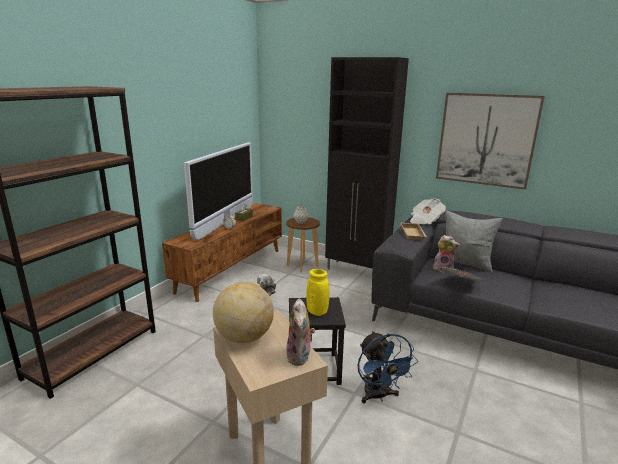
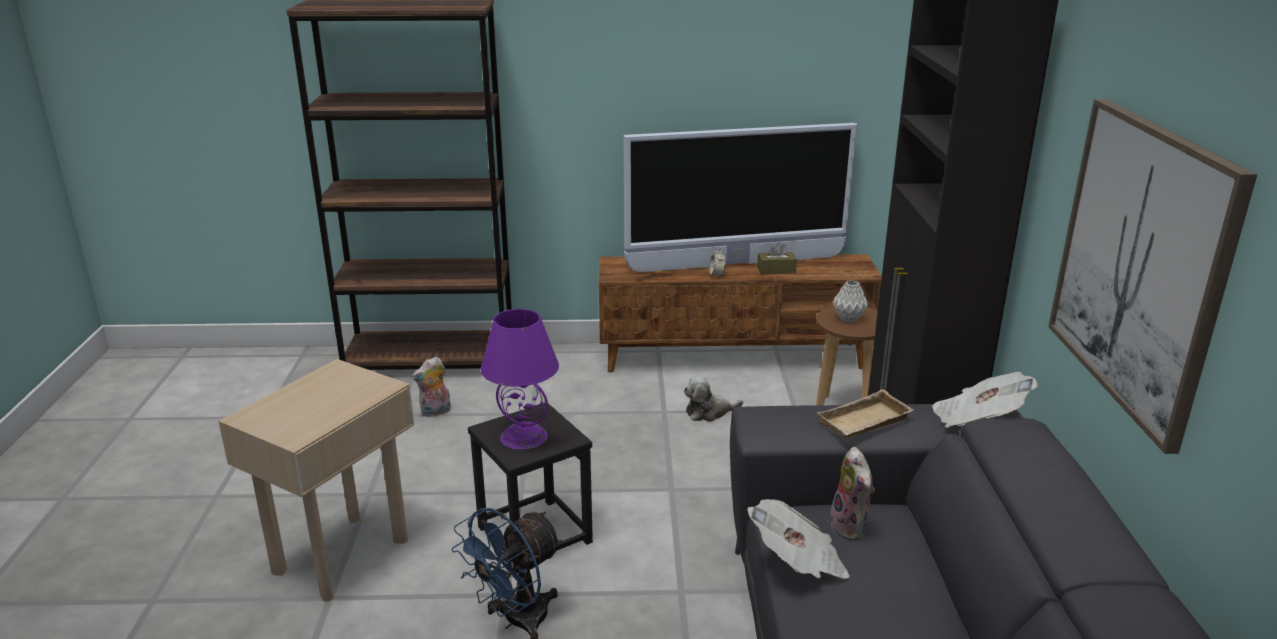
camera: 60 degrees right, 5 degrees up
globe [213,282,274,343] -> none
plush toy [286,299,315,366] -> plush toy moved to [412,356,451,417]
yellow vase [306,269,329,316] -> purple table lamp [480,309,559,450]
grey pillow [445,210,503,273] -> none

